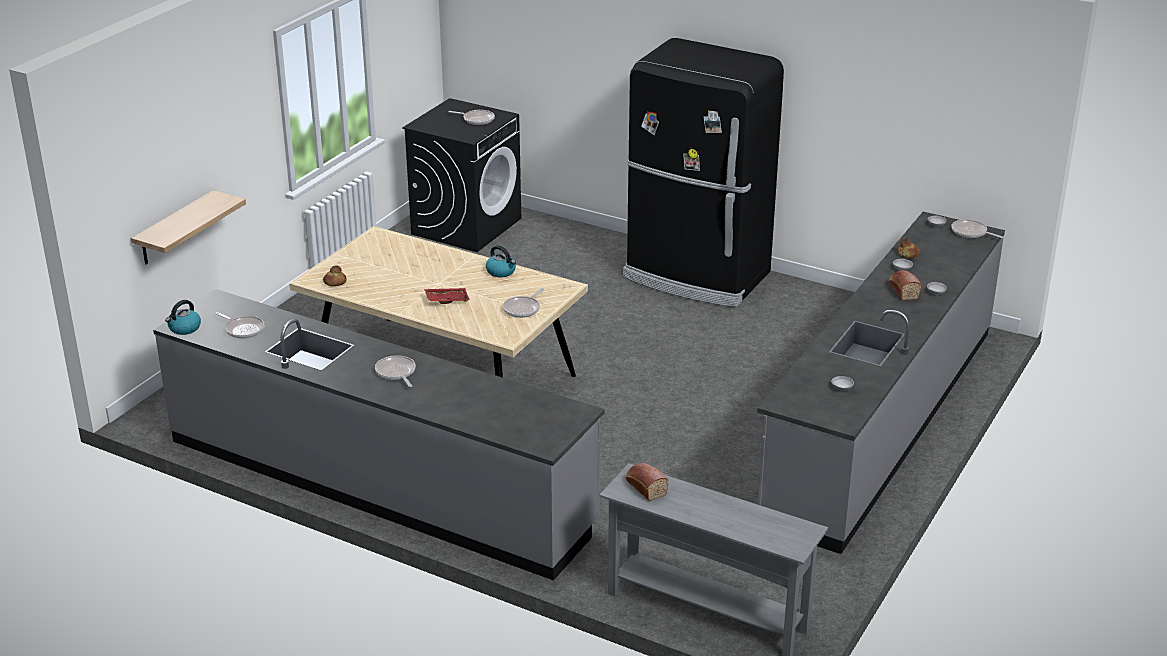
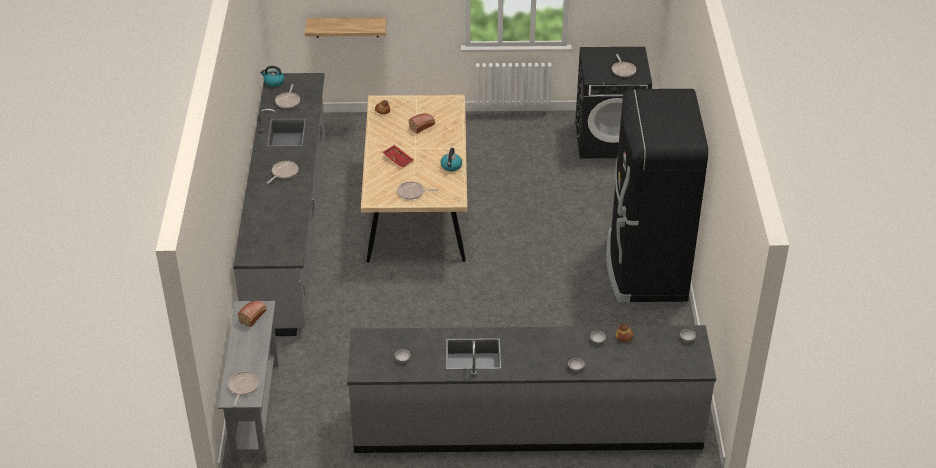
camera: 60 degrees right, 10 degrees up
bread [889,270,921,300] -> bread moved to [409,113,435,134]
frying pan [951,219,1004,238] -> frying pan moved to [228,372,259,407]

